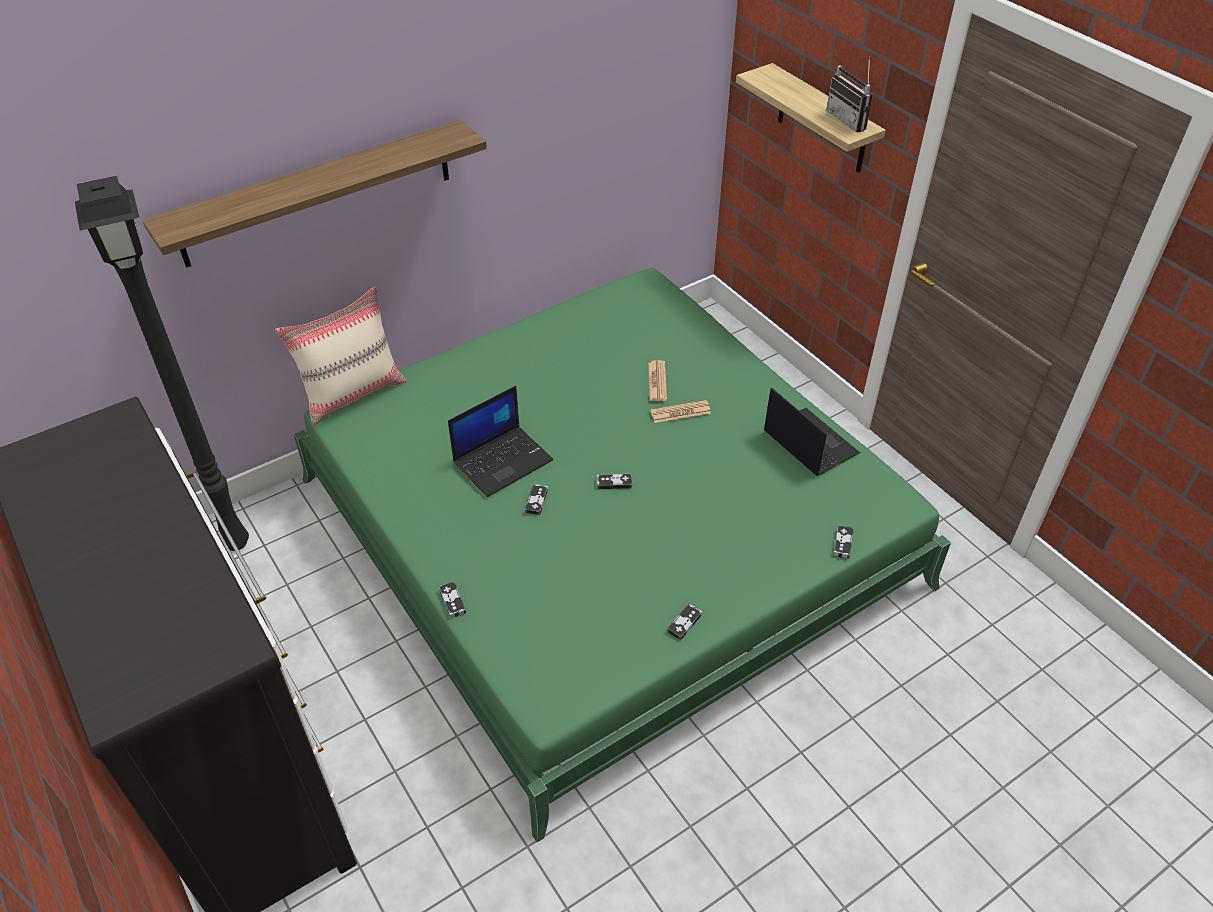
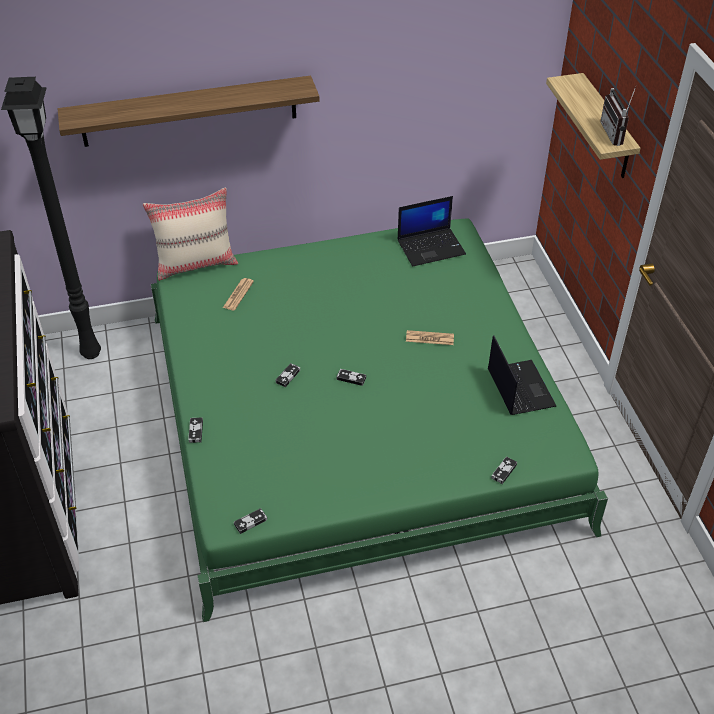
camera: 20 degrees right, 0 degrees up
laptop [448,386,553,497] -> laptop moved to [398,196,466,267]
newspaper [648,360,667,401] -> newspaper moved to [223,278,254,311]
game controller [667,603,702,640] -> game controller moved to [234,508,267,534]

